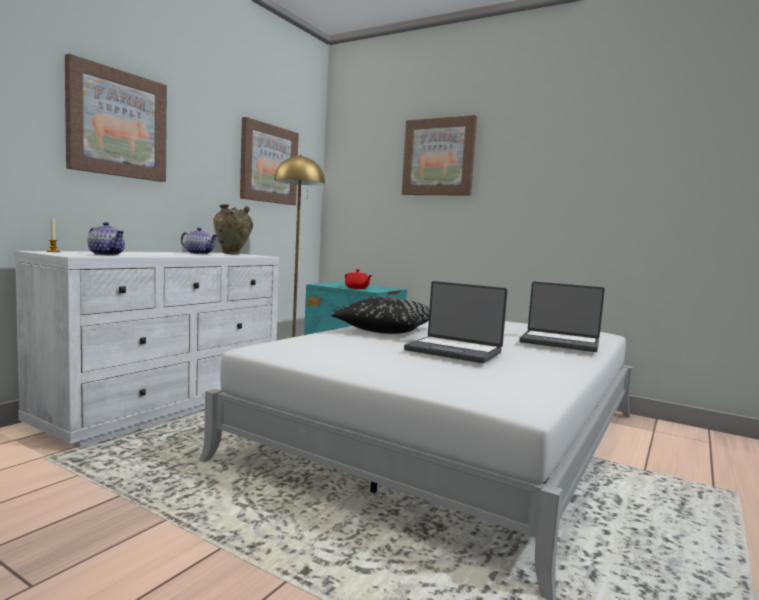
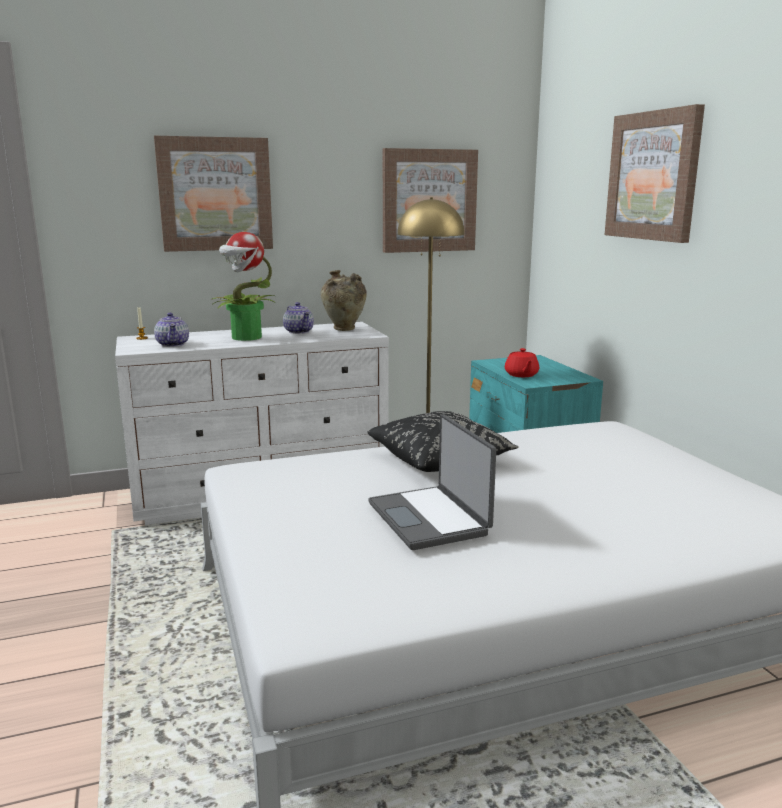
camera: 40 degrees right, 10 degrees up
laptop [519,282,605,352] -> none
none -> potted plant [212,232,274,341]

